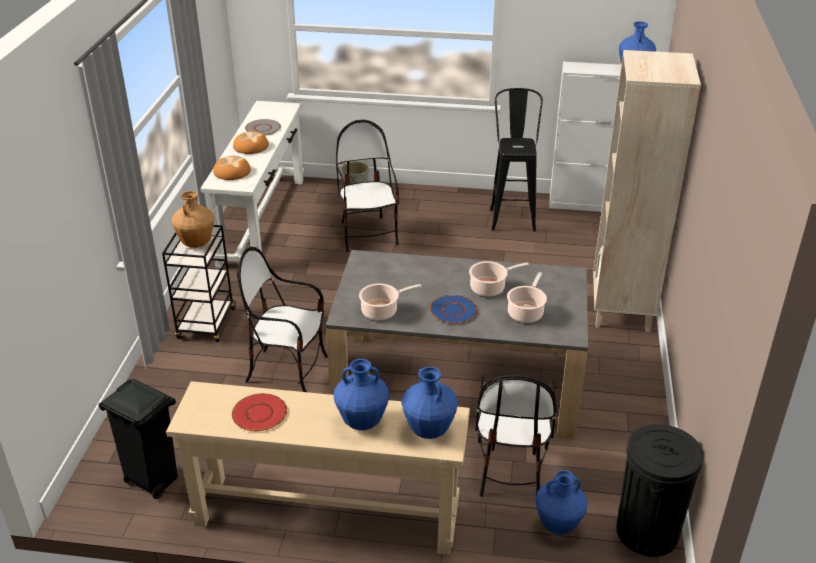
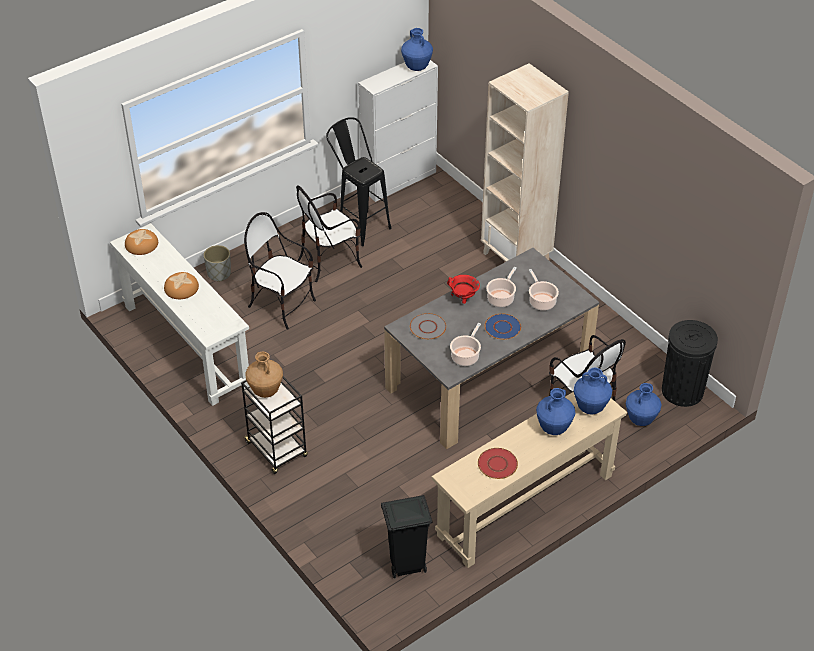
camera: 45 degrees left, 10 degrees up
bread [213,156,251,180] -> bread moved to [125,229,158,255]
chair [237,247,328,392] -> chair moved to [296,186,362,282]
grey plate [245,119,281,136] -> grey plate moved to [410,313,446,339]
none -> red cooking pot [447,275,480,304]

